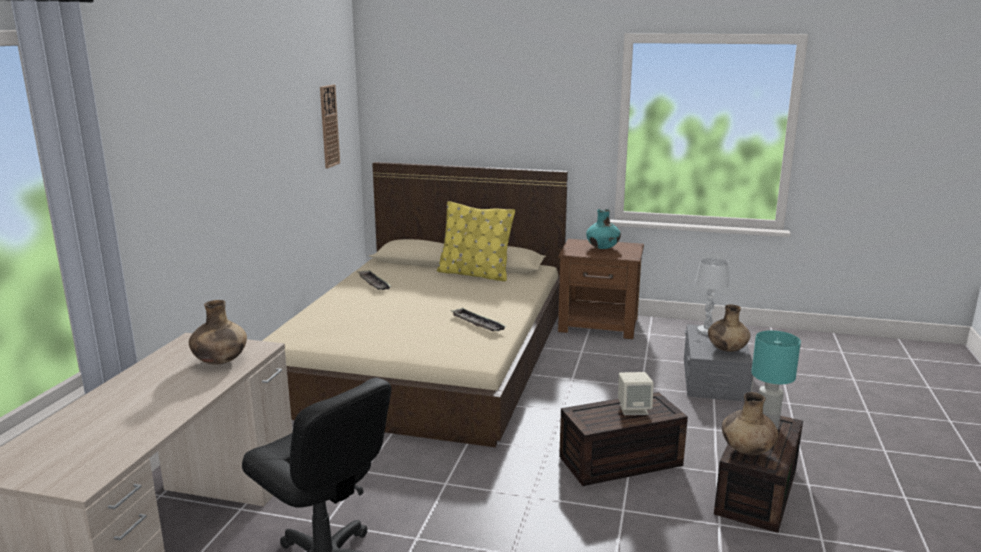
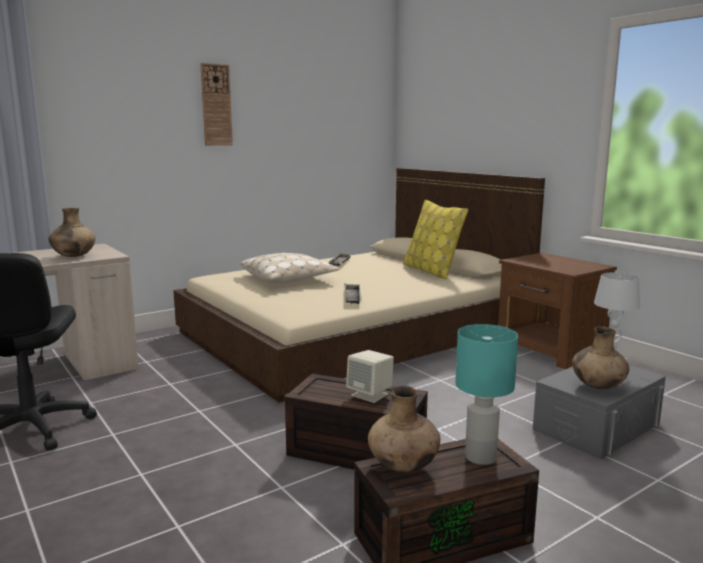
camera: 40 degrees right, 5 degrees down
wall clock [320,84,340,169] -> wall clock moved to [200,63,233,146]
turquoise vase [586,209,621,249] -> none
none -> beige pillow [240,253,340,284]

